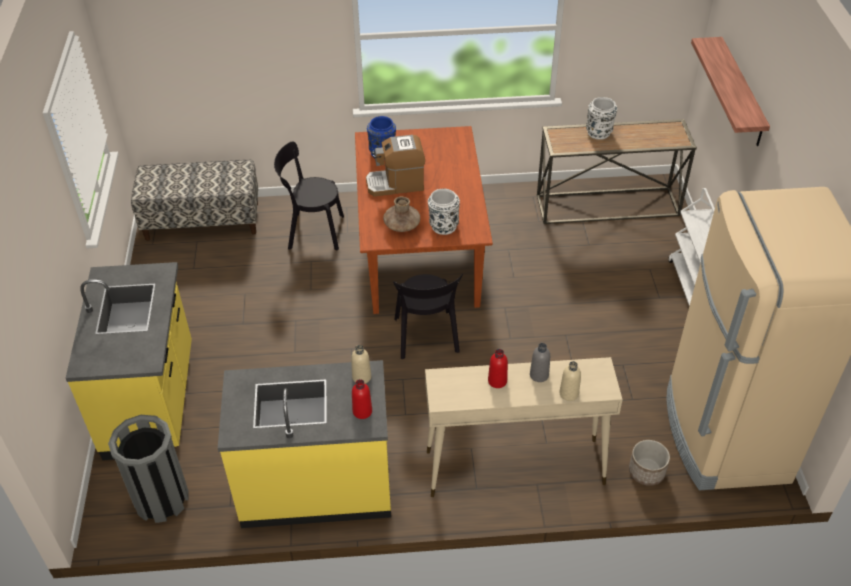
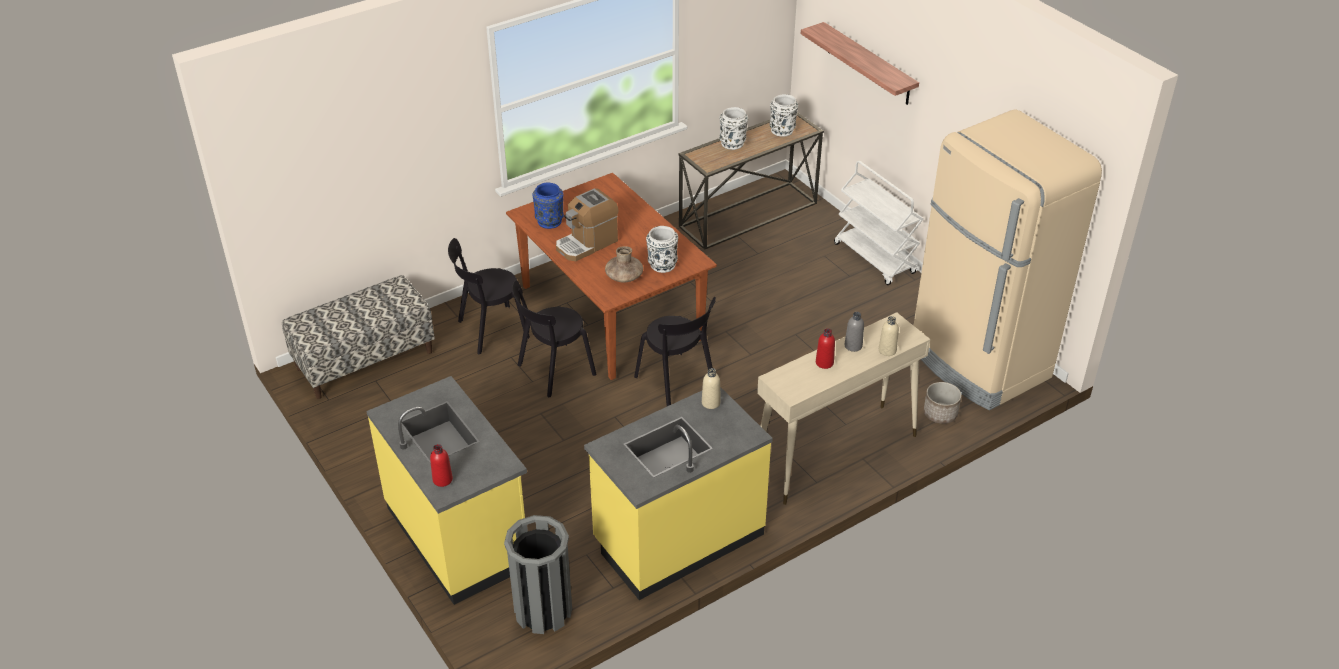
camera: 30 degrees left, 5 degrees down
red bottle [352,379,372,419] -> red bottle moved to [430,444,453,487]
none -> black chair [512,280,596,397]
none -> white vase [770,94,798,137]

